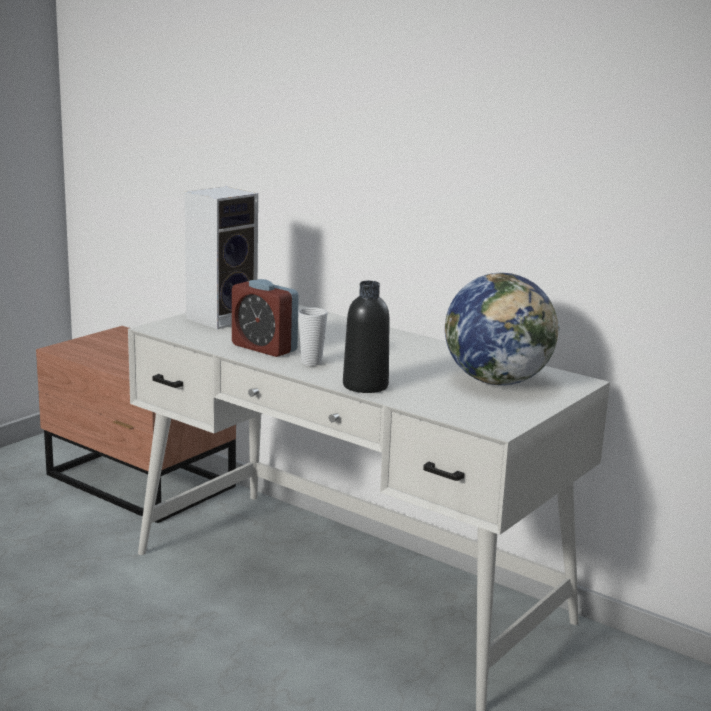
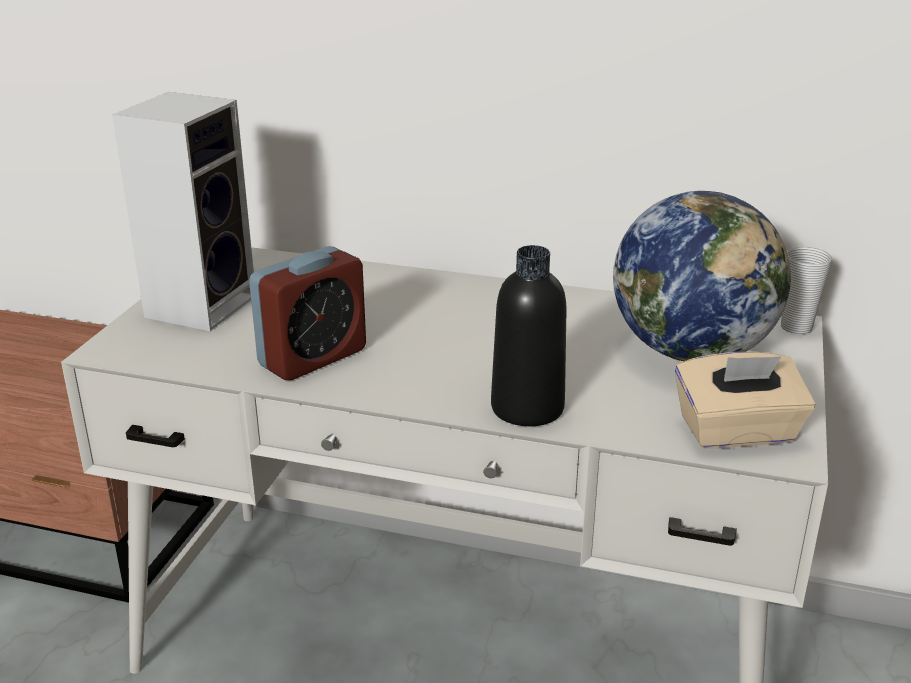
camera: 20 degrees left, 10 degrees up
alarm clock [232,279,299,357] -> alarm clock turned 60 degrees counterclockwise [249,246,366,380]
cup [298,308,327,366] -> cup moved to [781,247,832,334]
none -> beige tissue box [675,352,815,449]

